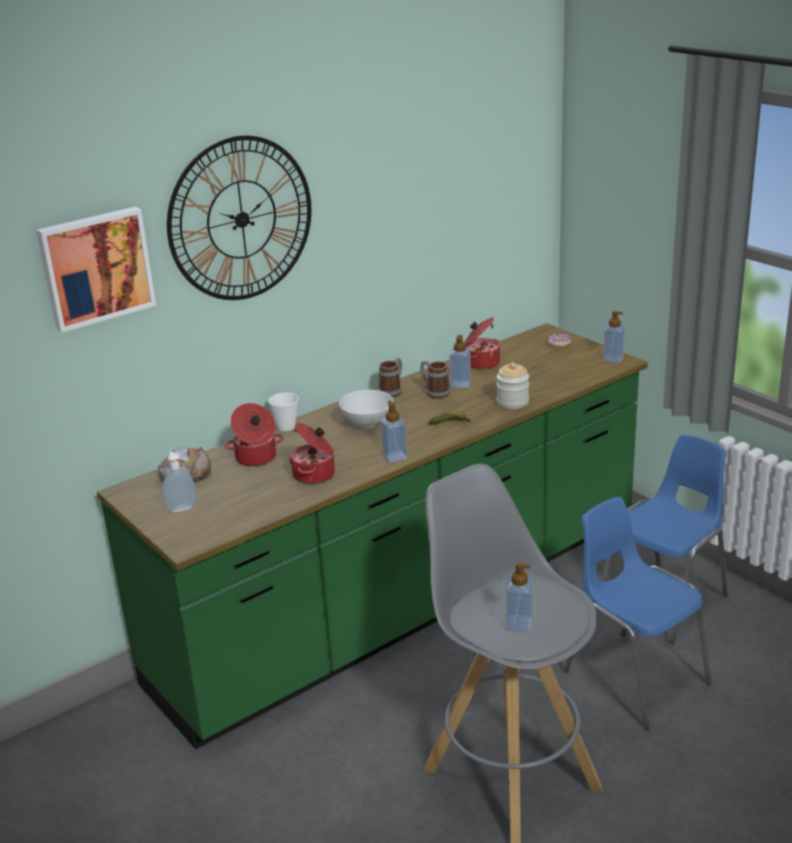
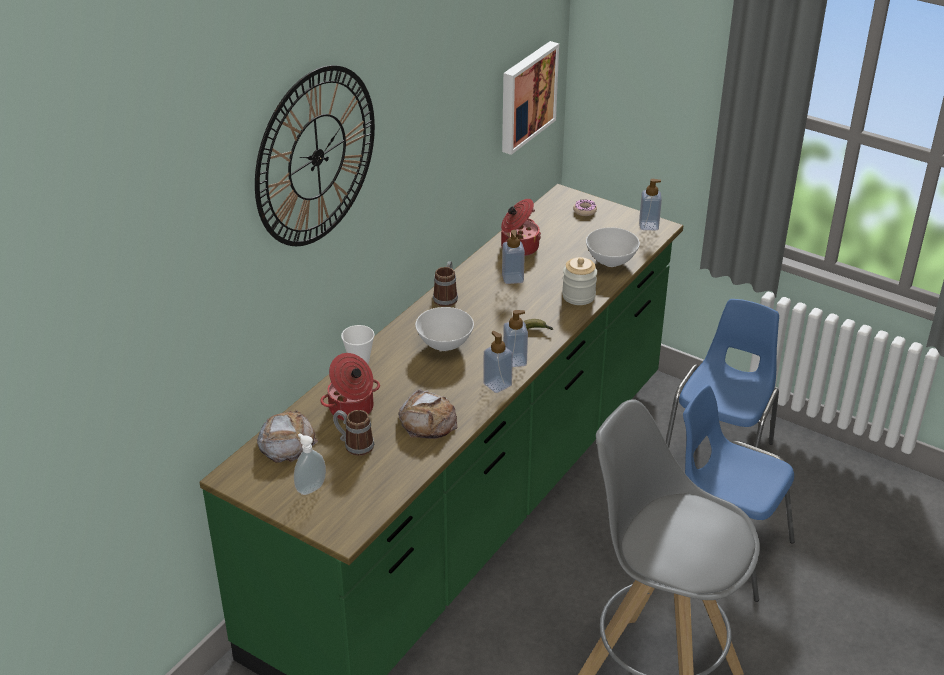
camera: 20 degrees left, 10 degrees up
picture [36,207,156,333] -> picture moved to [502,41,559,155]
cooking pot [289,423,335,484] -> bread [398,389,457,439]
mug [420,360,450,399] -> mug moved to [333,410,374,456]
soap dispenser [506,563,533,631] -> soap dispenser moved to [503,310,528,367]
none -> white bowl [586,227,640,267]

